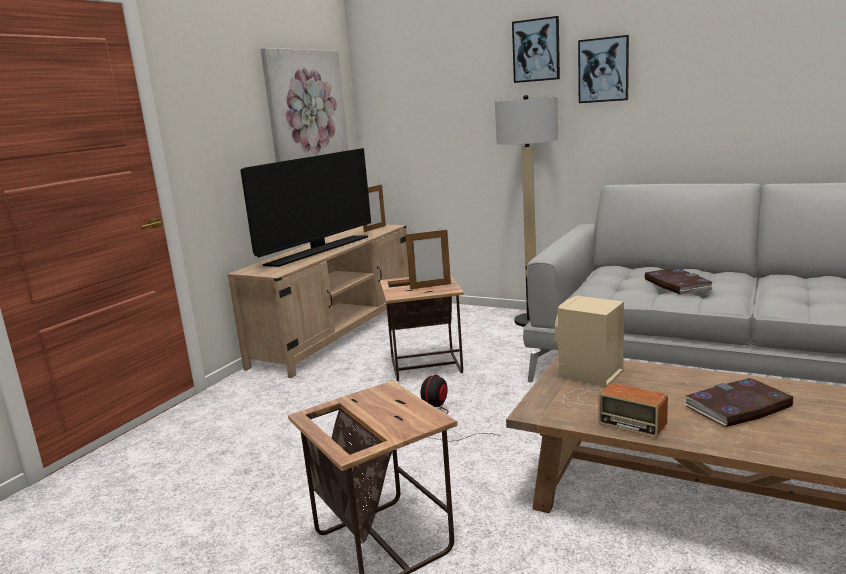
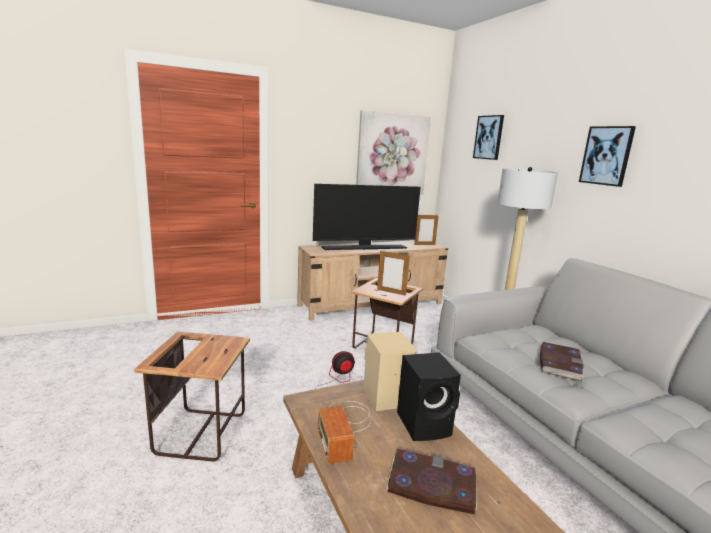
camera: 35 degrees right, 0 degrees up
picture [512,16,560,83] -> picture moved to [473,115,504,160]
none -> black speaker [397,352,461,441]

